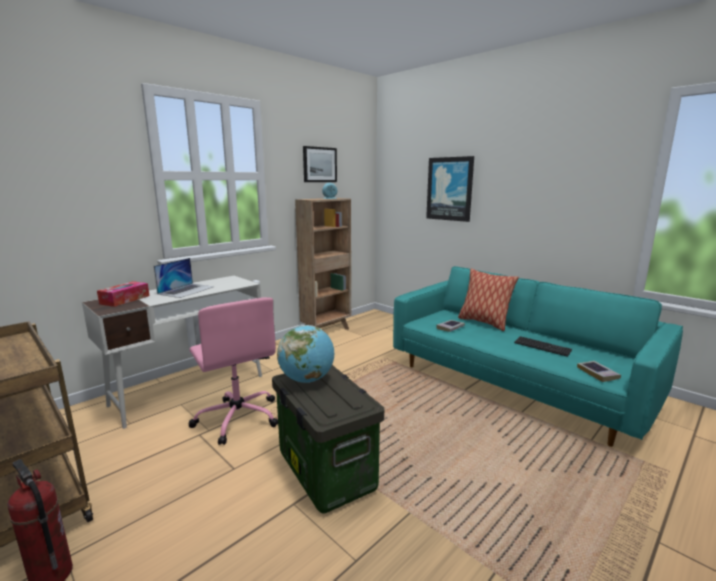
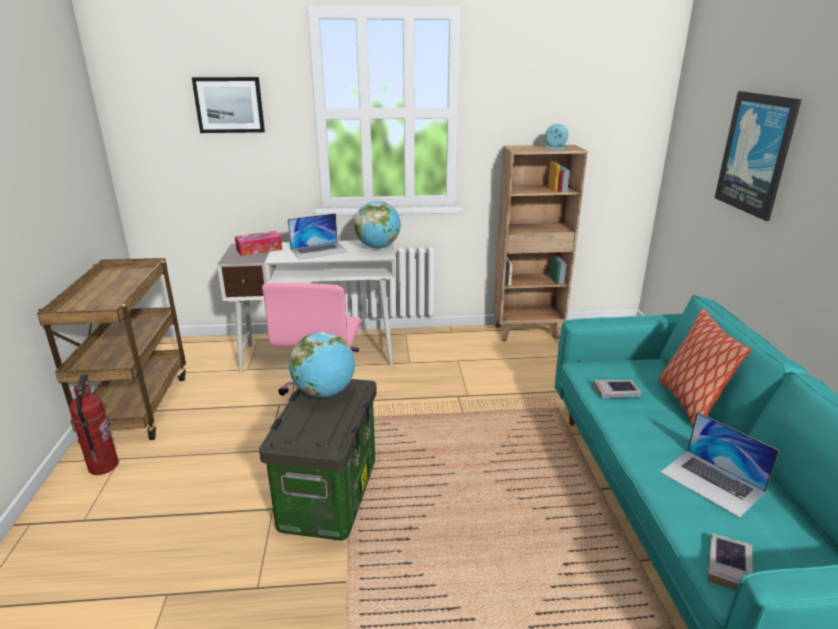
camera: 40 degrees right, 10 degrees up
picture [303,146,337,182] -> picture moved to [192,77,265,133]
keyboard [514,336,572,357] -> laptop [660,412,779,518]
none -> globe [354,201,401,249]

